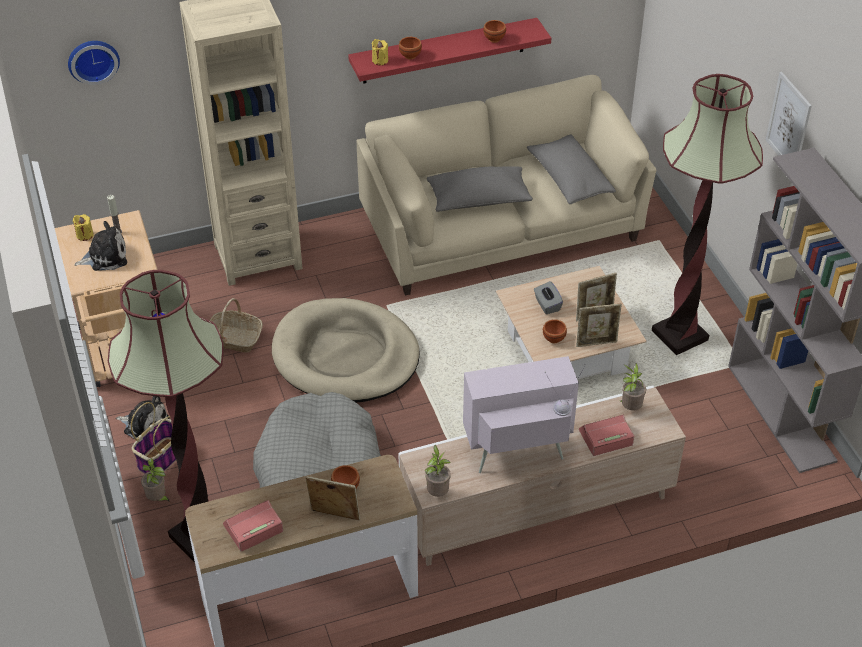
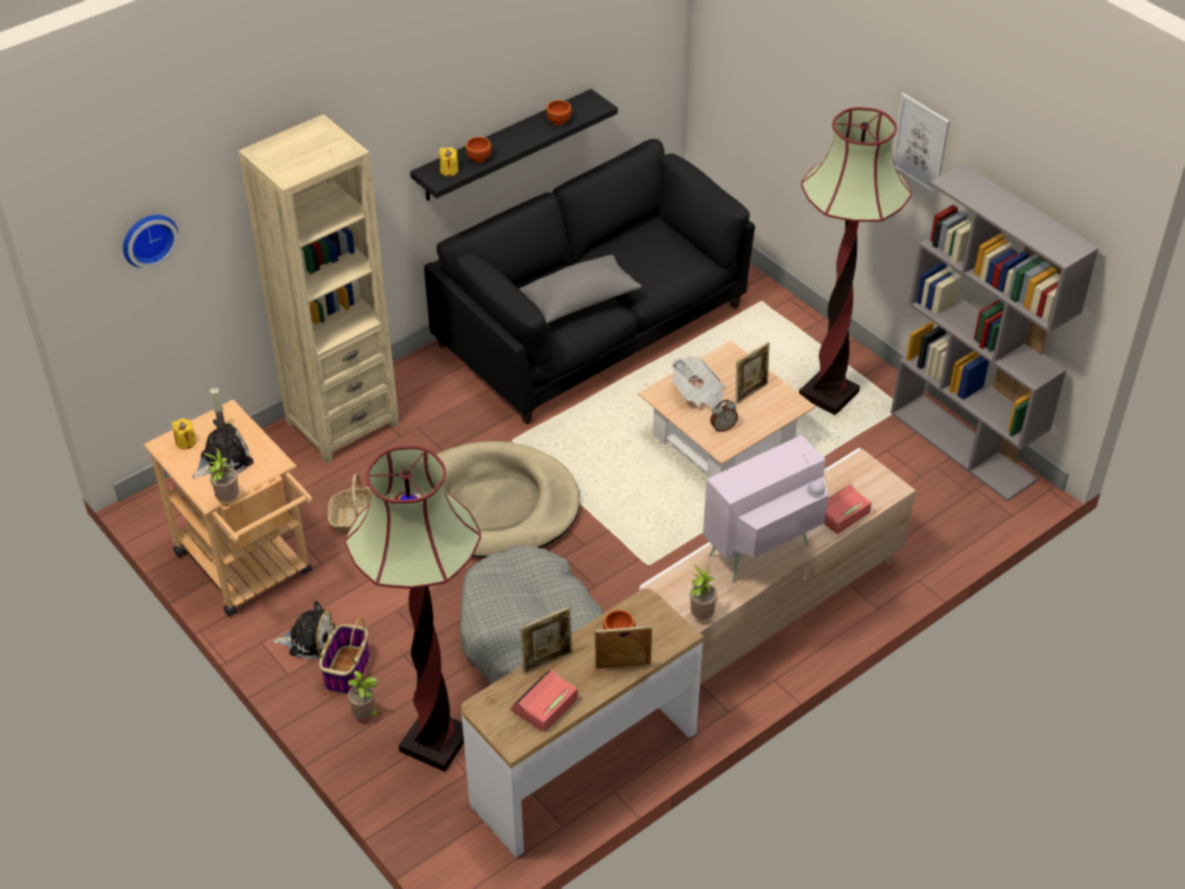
camera: 20 degrees left, 0 degrees up
red shelf [348,18,551,83] -> black shelf [410,89,618,201]
beige sofa [357,75,656,295] -> black sofa [424,139,755,425]
grey pillow [527,134,616,204] -> none
grey tissue box [534,281,563,314] -> newspaper [672,356,725,408]
brown bowl [543,319,567,343] -> alarm clock [710,400,738,432]
picture frame [576,303,622,347] -> picture frame moved to [519,607,573,675]
potted plant [620,363,646,411] -> potted plant moved to [204,448,239,502]

